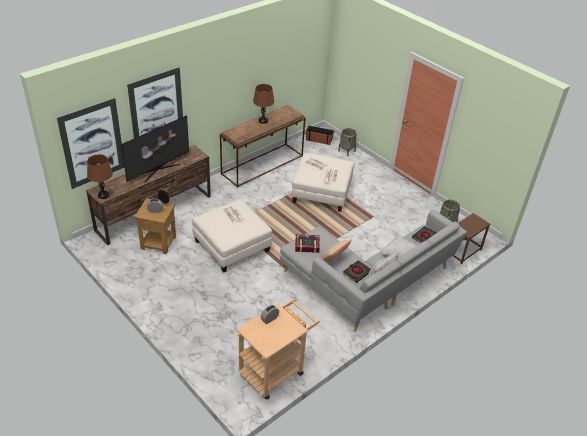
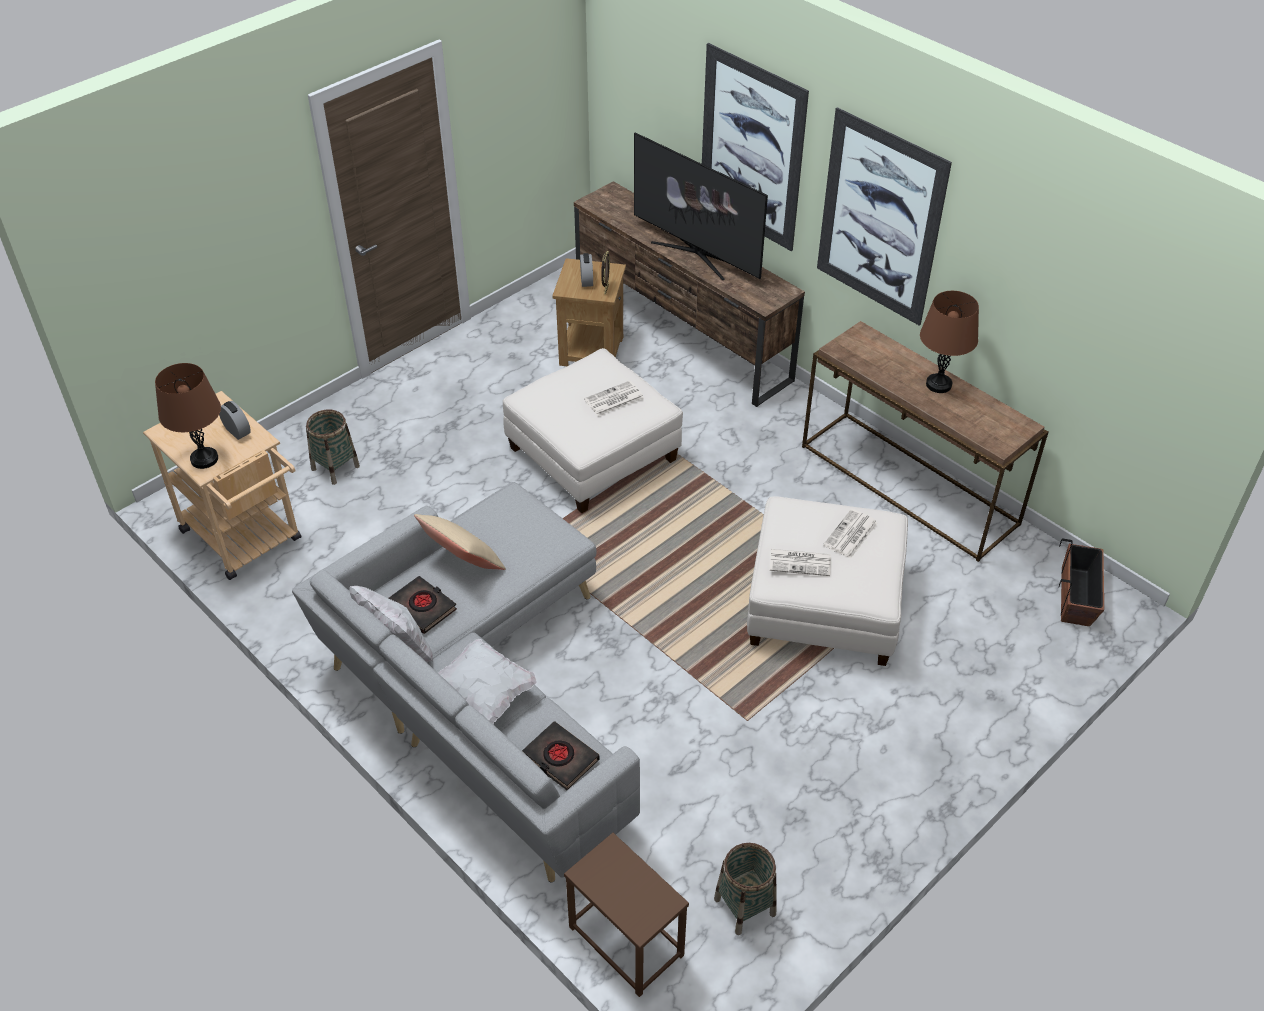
camera: 90 degrees right, 5 degrees up
picture [57,98,125,189] -> picture moved to [817,107,952,326]
brown table lamp [87,154,113,199] -> brown table lamp moved to [155,363,221,469]
book [295,234,320,253] -> none
basket [338,128,356,156] -> basket moved to [306,409,360,485]

